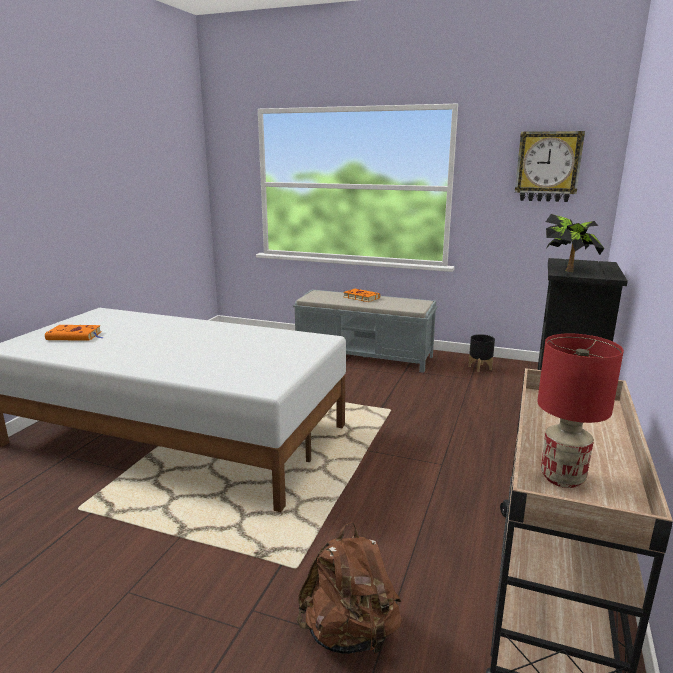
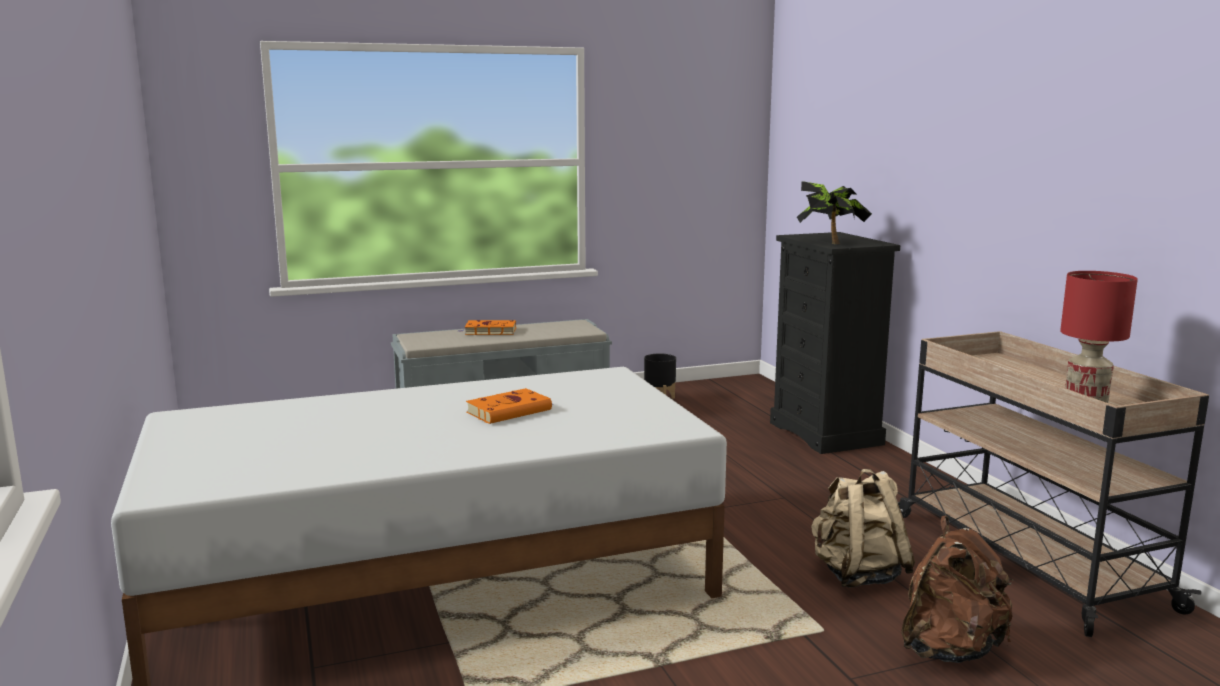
camera: 40 degrees left, 5 degrees down
orange book [45,325,102,341] -> orange book moved to [466,388,553,424]
wall clock [515,131,585,202] -> none
none -> beige backpack [811,469,915,588]

